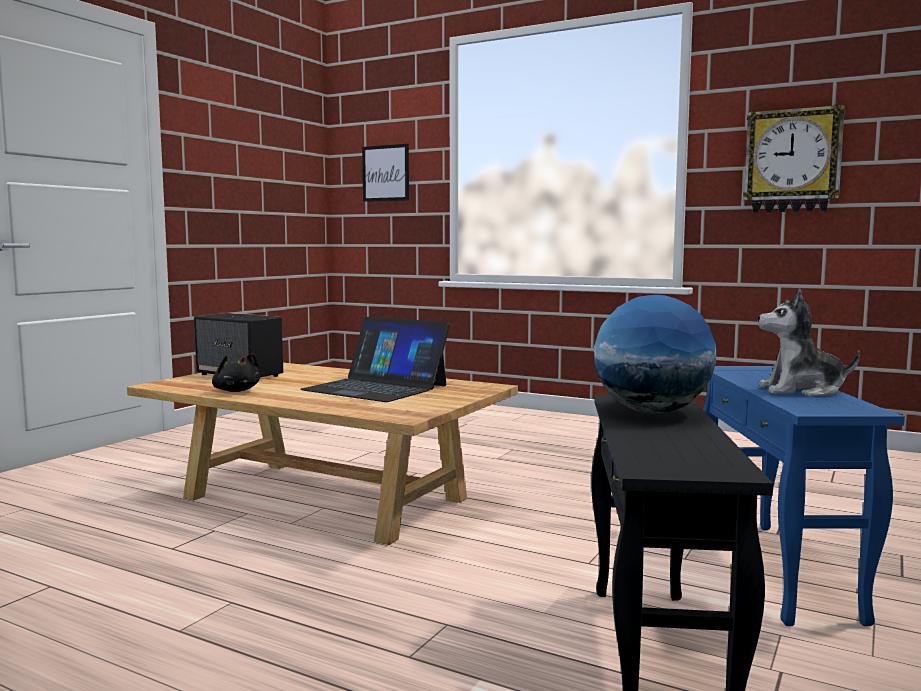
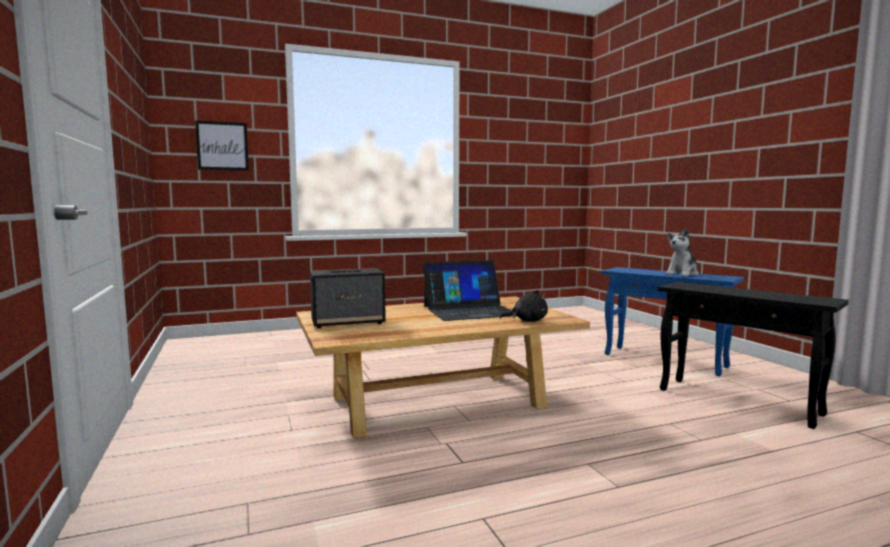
camera: 50 degrees left, 0 degrees up
black plush toy [212,353,260,392] -> black plush toy moved to [500,290,548,322]
globe [594,295,716,414] -> none
wall clock [743,104,845,212] -> none

